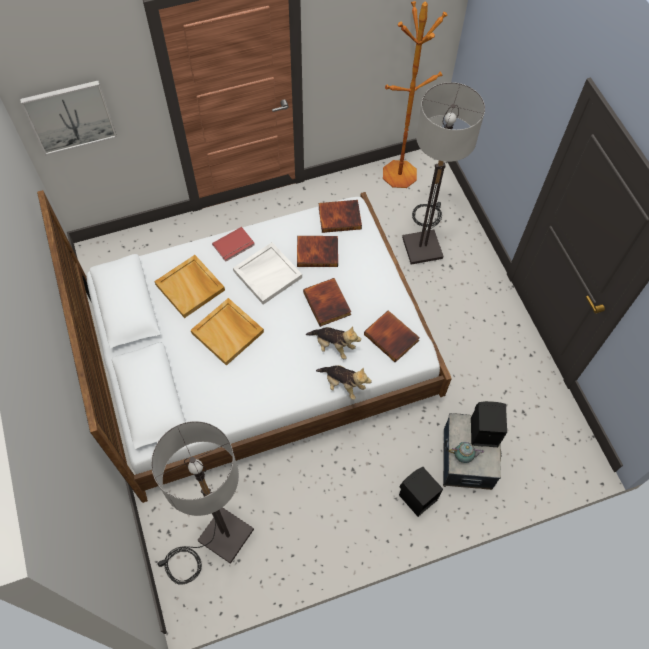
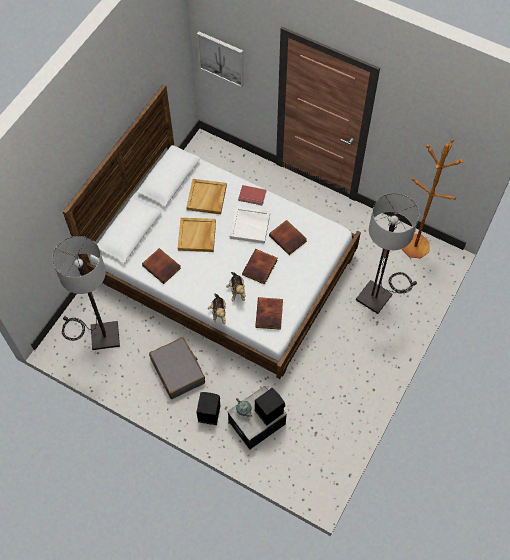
camera: 50 degrees right, 0 degrees up
book [319,200,362,233] -> book moved to [142,248,181,284]
none -> grey suitcase [149,337,205,399]

